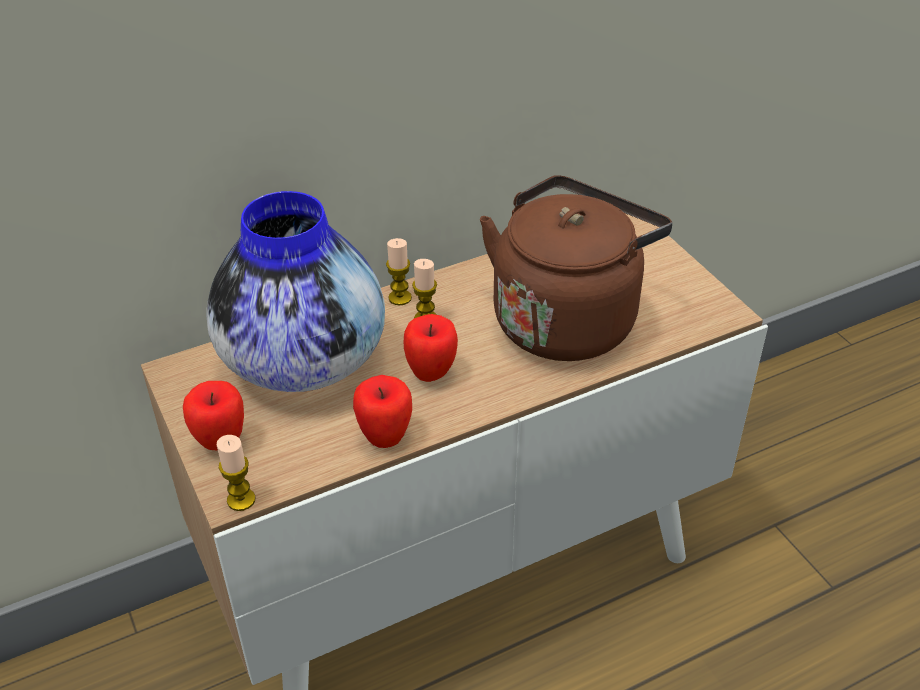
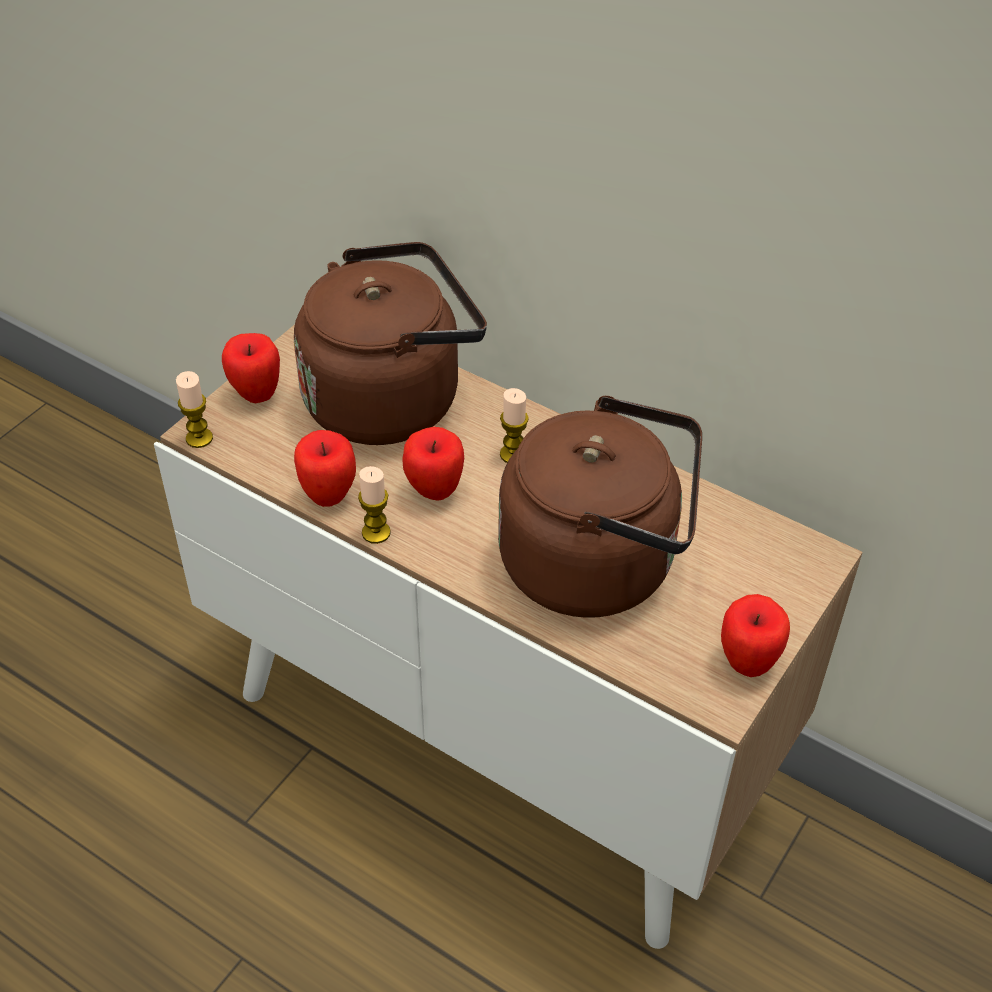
camera: 60 degrees right, 5 degrees up
vase [207,191,385,392] -> brown kettle [294,242,487,445]
candle [386,238,412,305] -> candle moved to [358,466,391,544]
none -> apple [721,594,790,677]

